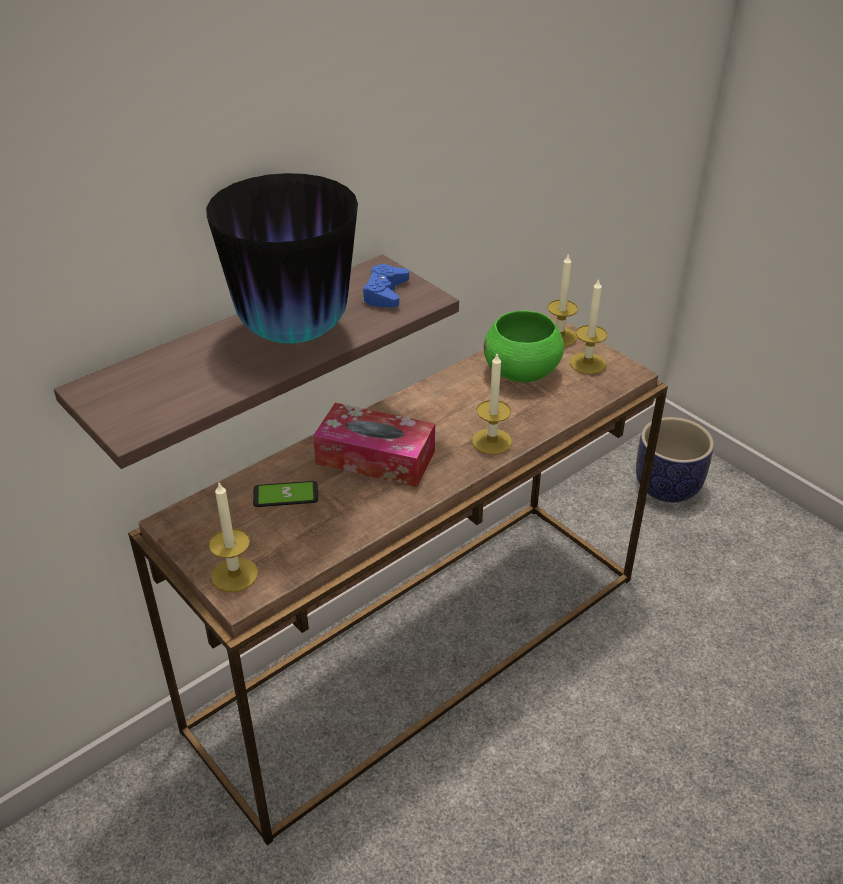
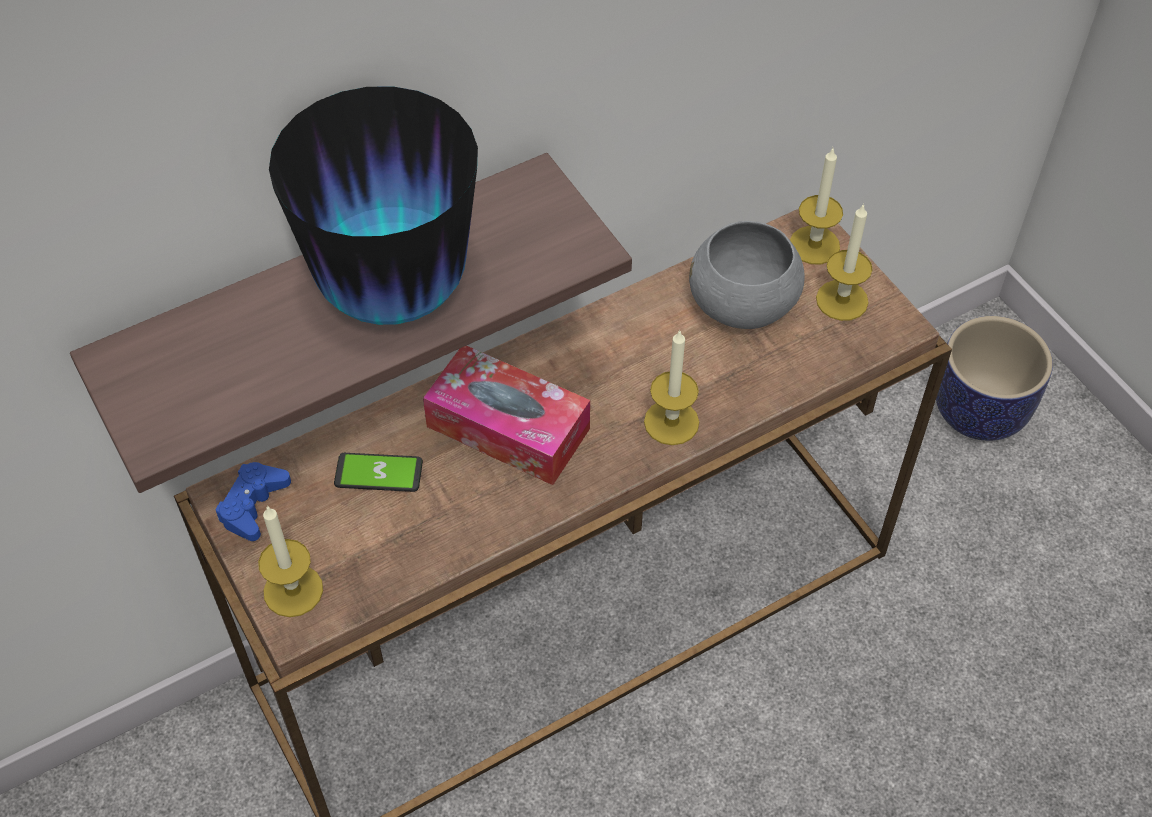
camera: 10 degrees right, 15 degrees up
blue game controller [362,264,409,308] -> blue game controller moved to [215,462,291,541]
green bowl [484,311,564,382] -> grey bowl [689,221,805,329]

